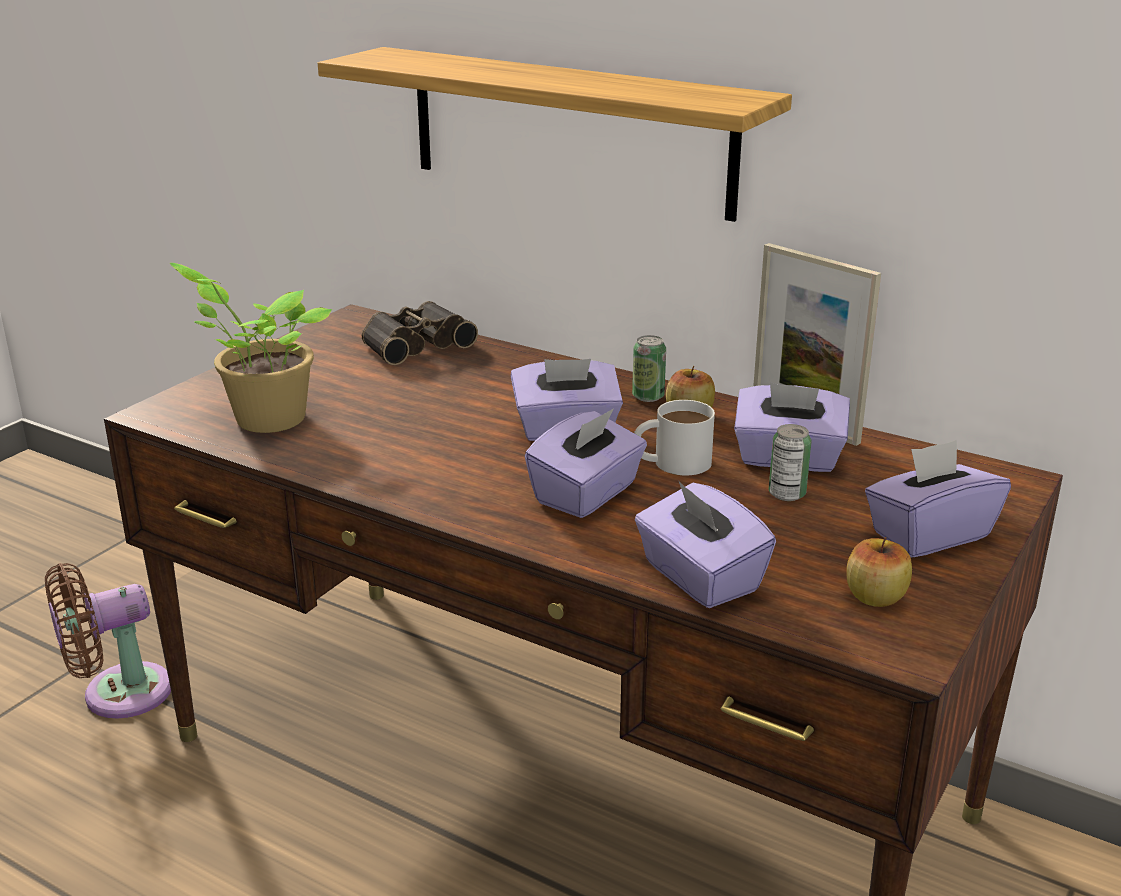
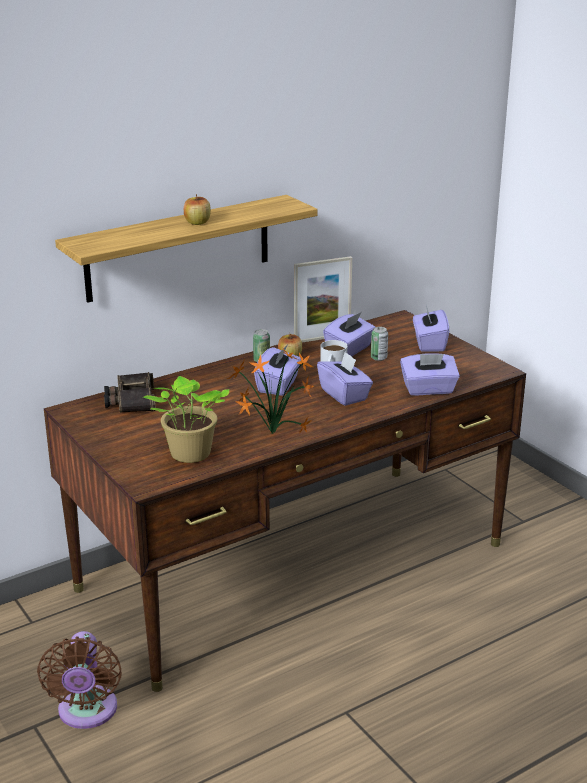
camera: 65 degrees left, 0 degrees up
apple [846,537,912,607] -> apple moved to [184,194,211,225]
none -> potted plant [227,347,314,435]

